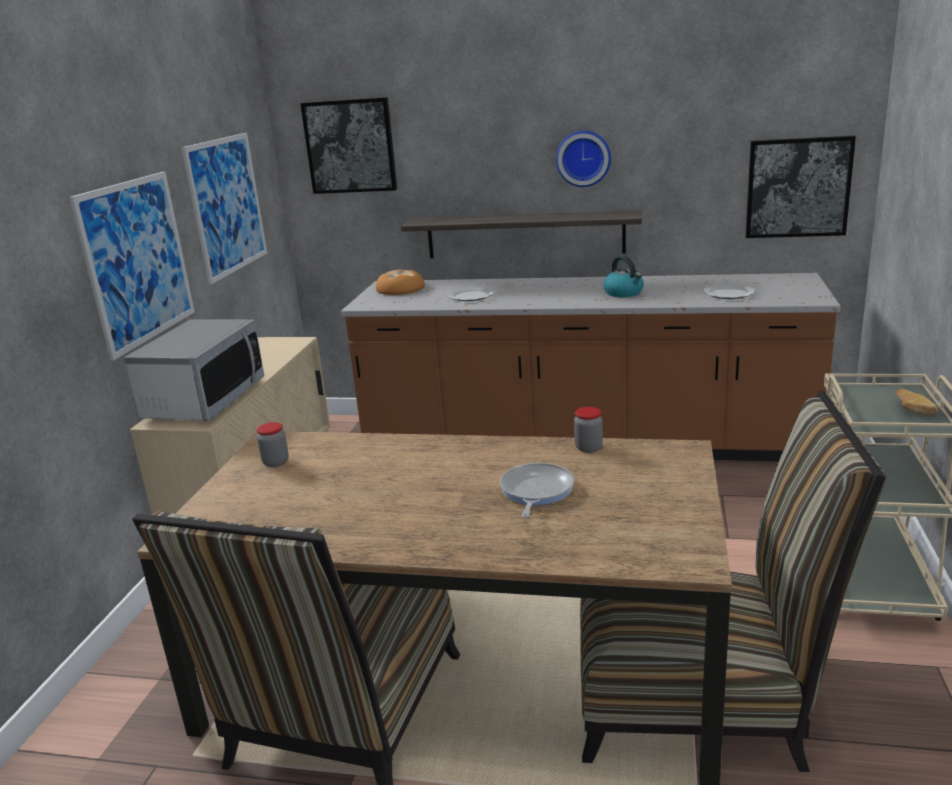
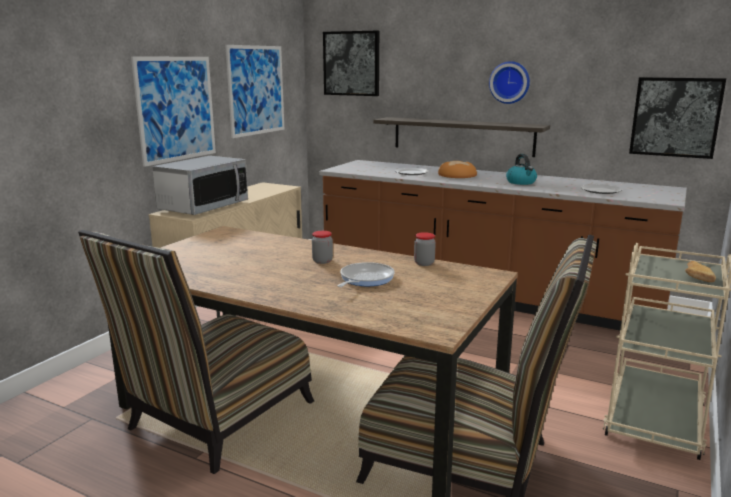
camera: 15 degrees right, 5 degrees down
jar [257,422,289,467] -> jar moved to [312,231,333,264]
bread [376,270,425,295] -> bread moved to [438,161,477,178]

